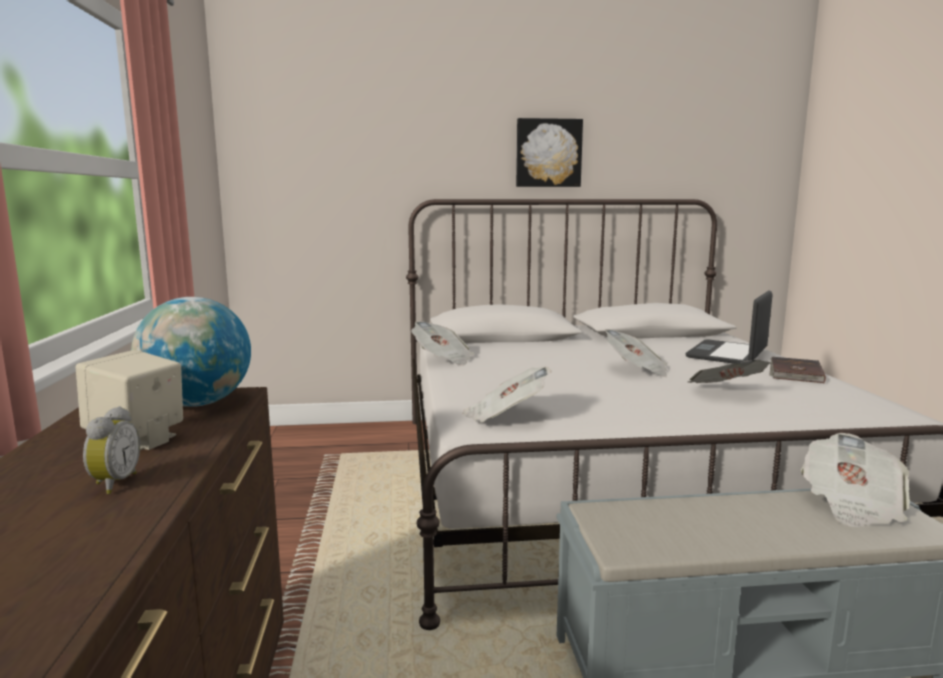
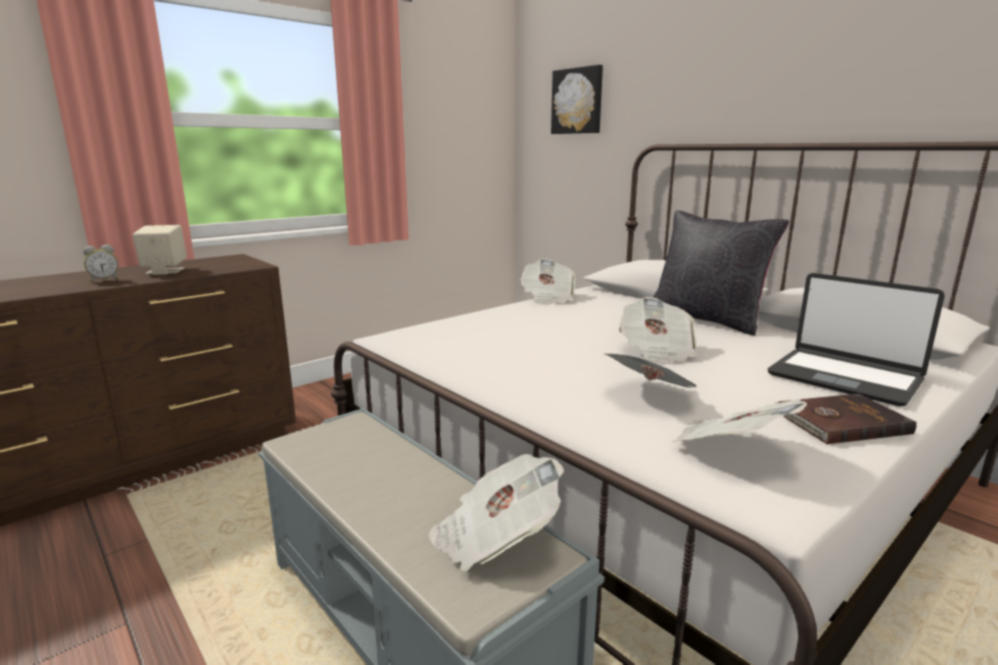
camera: 55 degrees right, 5 degrees up
globe [131,297,251,407] -> none
newspaper [462,367,552,423] -> newspaper moved to [672,398,807,442]
picture [516,118,583,187] -> picture moved to [551,65,603,134]
laptop [685,290,773,363] -> laptop turned 135 degrees counterclockwise [768,273,945,407]
none -> black pillow [653,210,789,335]

